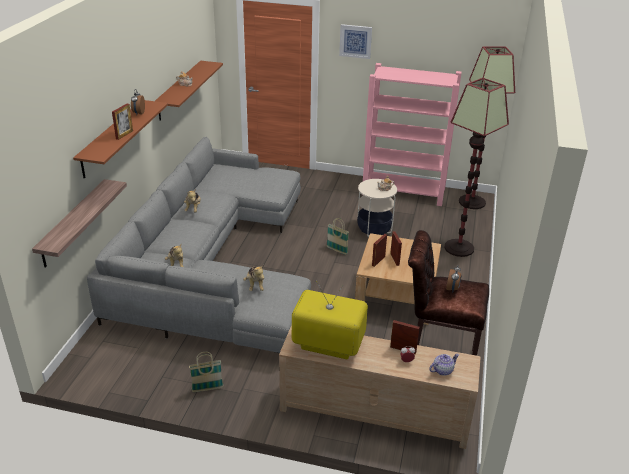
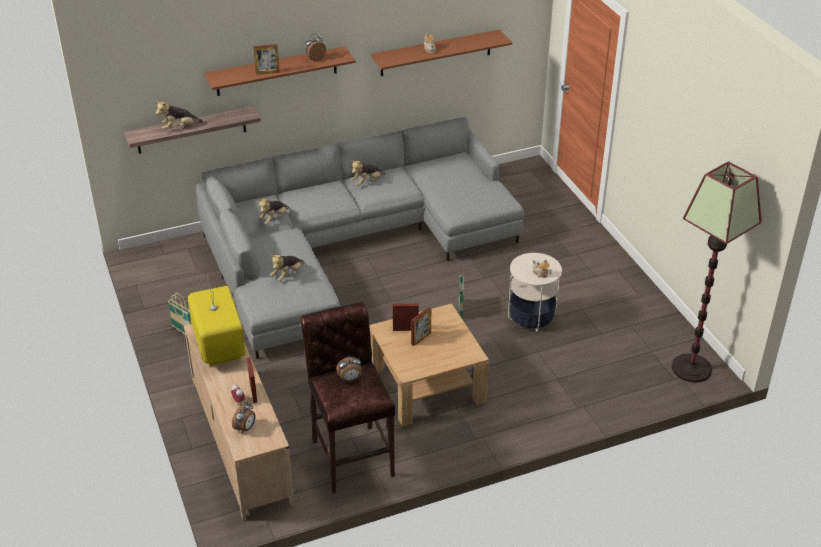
camera: 55 degrees right, 5 degrees up
picture [339,24,372,59] -> none
pink bookcase [363,63,462,206] -> none
teapot [429,354,459,376] -> alarm clock [232,403,255,433]
floor lamp [444,78,509,257] -> none
none -> plush toy [156,101,203,129]

